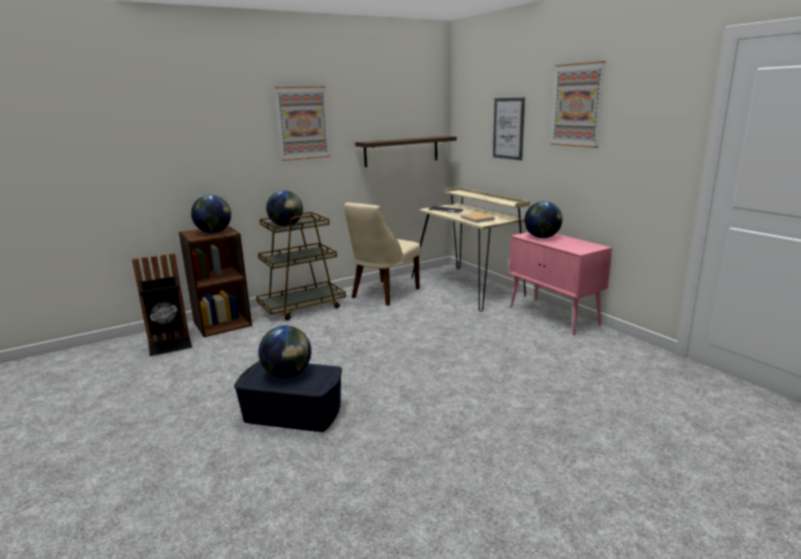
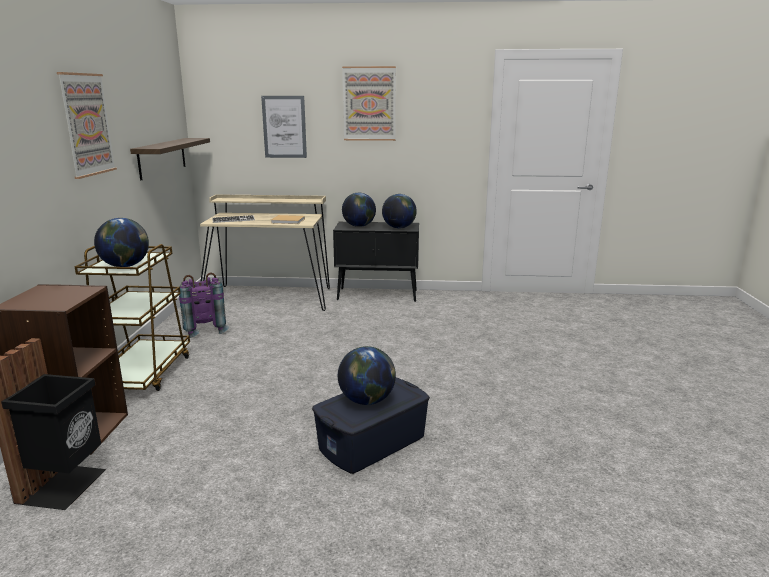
camera: 55 degrees left, 0 degrees up
globe [191,195,231,233] -> globe moved to [382,194,417,228]
beige chair [344,203,420,306] -> purple backpack [179,273,229,338]
pink cabinet [509,232,612,335] -> black cabinet [333,222,419,302]

